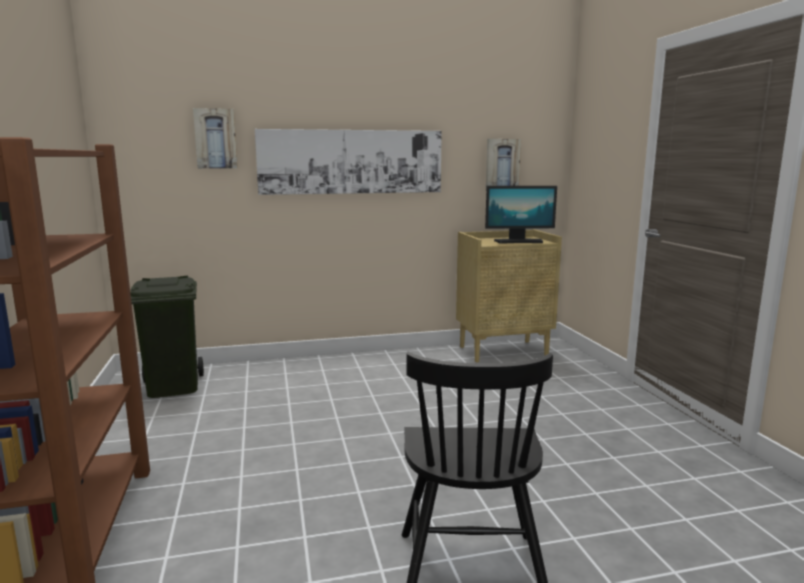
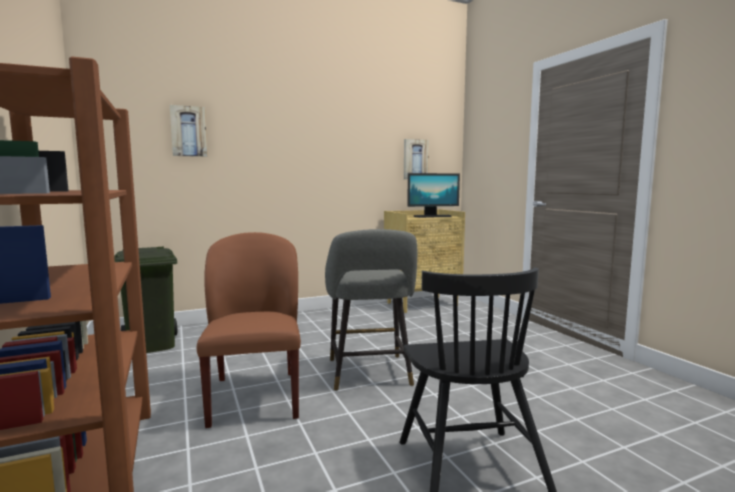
camera: 10 degrees left, 5 degrees down
picture [255,129,442,195] -> none
none -> brown chair [197,232,301,428]
none -> grey stool [325,229,417,391]

